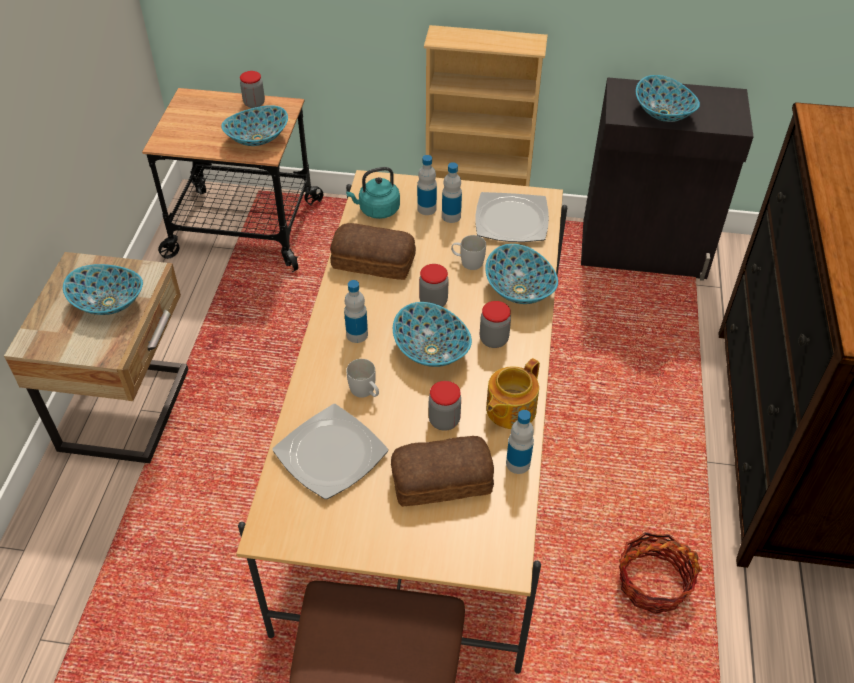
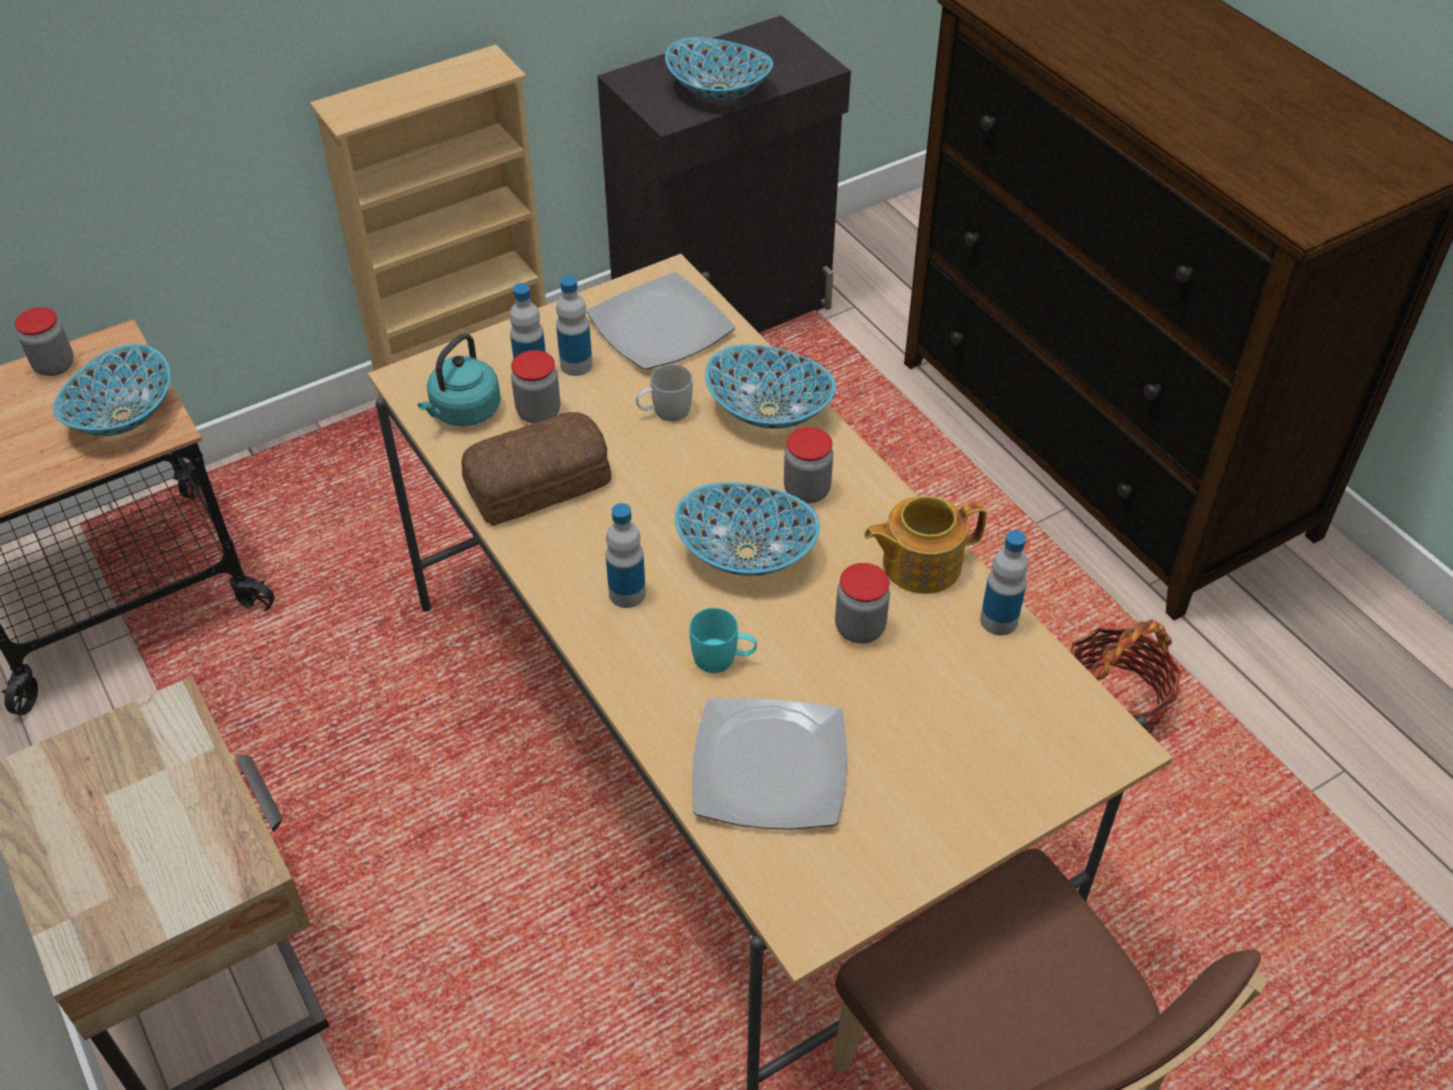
camera: 40 degrees left, 0 degrees up
bowl [63,264,143,315] -> none
white mug [347,359,379,398] -> turquoise mug [690,608,757,673]
bread [391,436,494,507] -> none
jar [419,264,449,307] -> jar moved to [511,350,560,423]
teapot [486,358,540,429] -> teapot turned 75 degrees clockwise [864,496,987,594]

